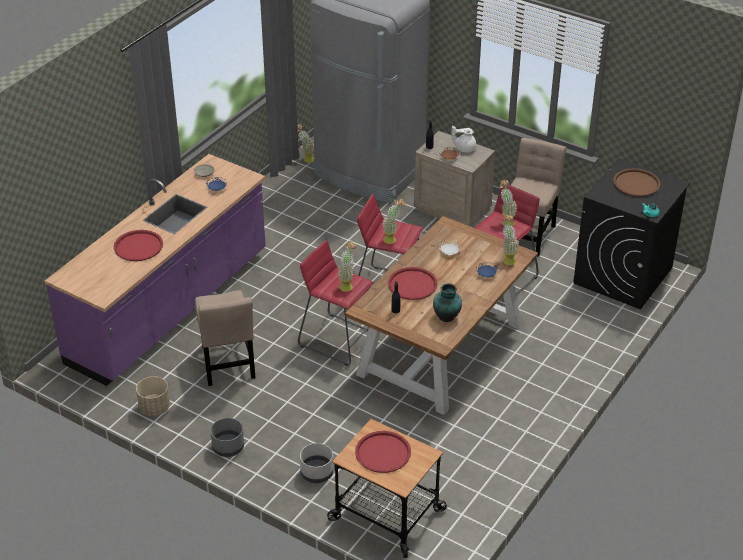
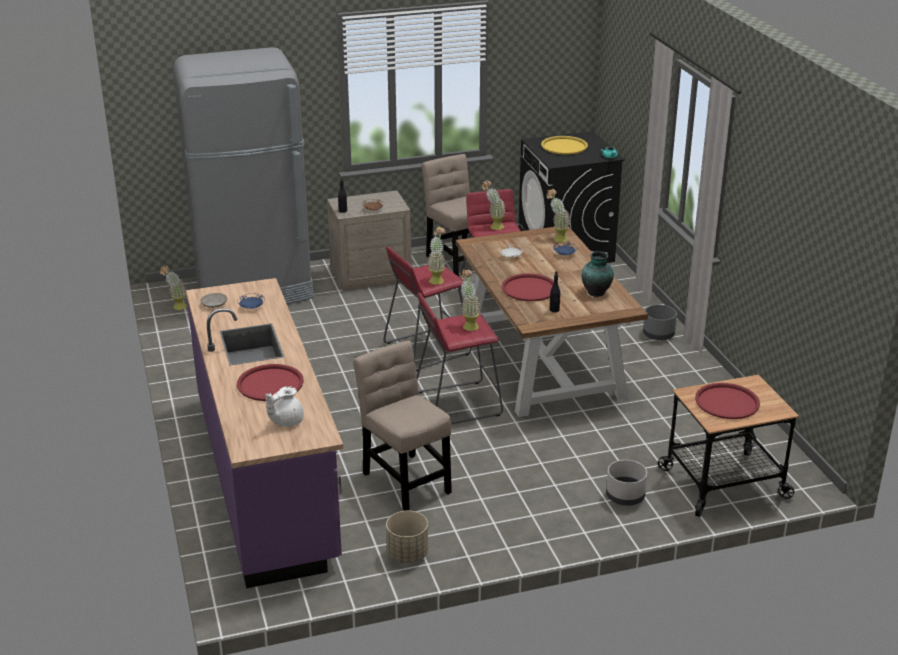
camera: 50 degrees left, 10 degrees down
beige chair [195,290,256,386] -> beige chair turned 150 degrees counterclockwise [353,340,452,511]
grey planter [210,418,244,457] -> grey planter moved to [643,305,677,340]
white teapot [451,126,476,153] -> white teapot moved to [266,386,304,427]
brown tray [613,168,660,197] -> yellow tray [541,136,588,155]

